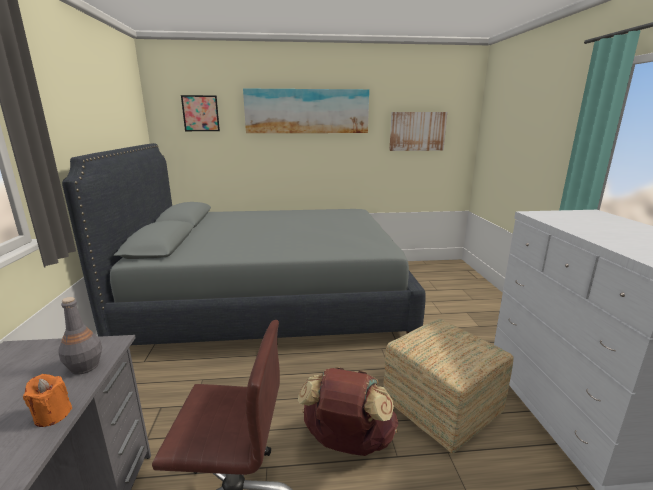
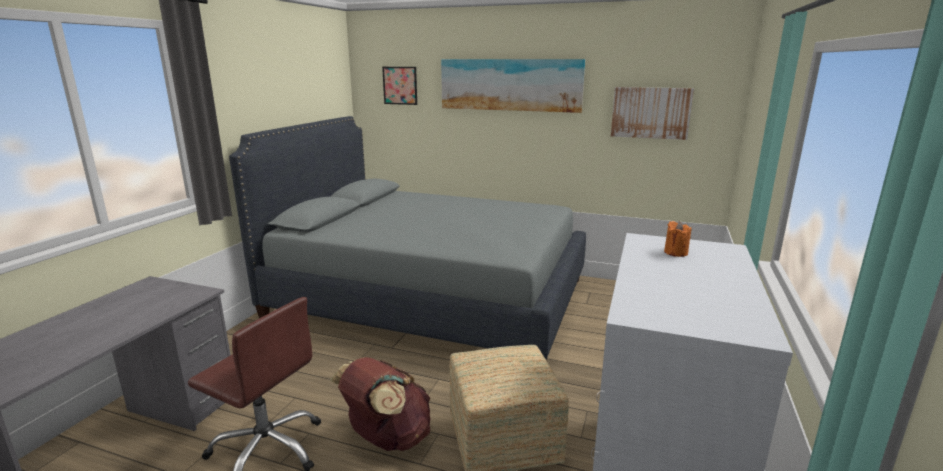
camera: 25 degrees right, 0 degrees up
orange candle [23,374,72,427] -> orange candle moved to [664,221,692,257]
grey bottle [58,297,102,375] -> none

